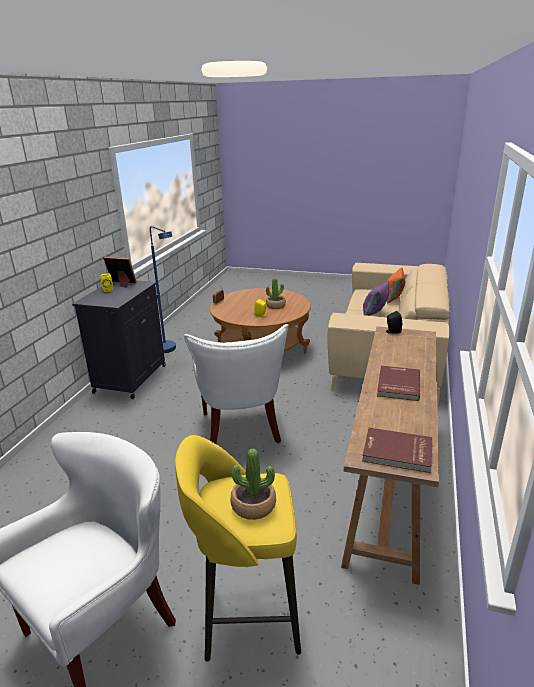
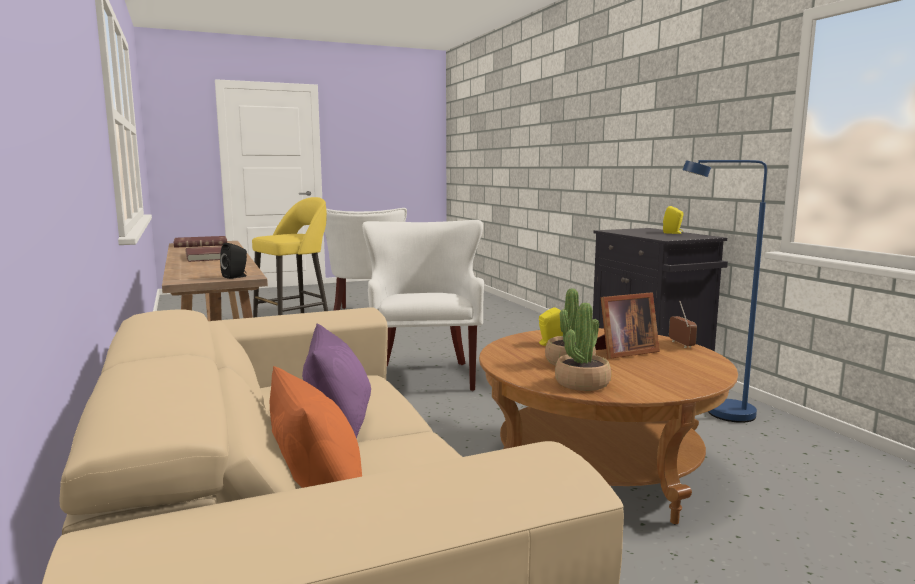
camera: 140 degrees right, 15 degrees down
picture frame [103,257,137,288] -> picture frame moved to [595,292,660,359]
white armchair [184,324,289,444] -> white armchair turned 45 degrees clockwise [362,220,484,391]
potted plant [230,448,276,520] -> potted plant moved to [555,303,611,391]

